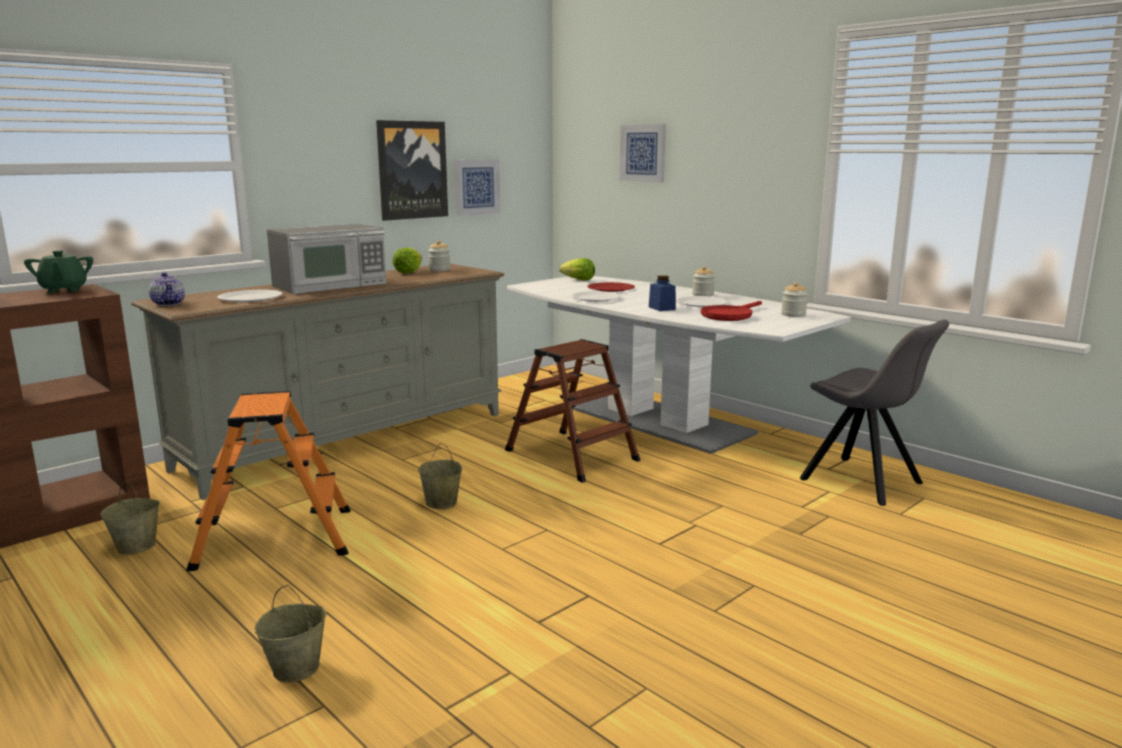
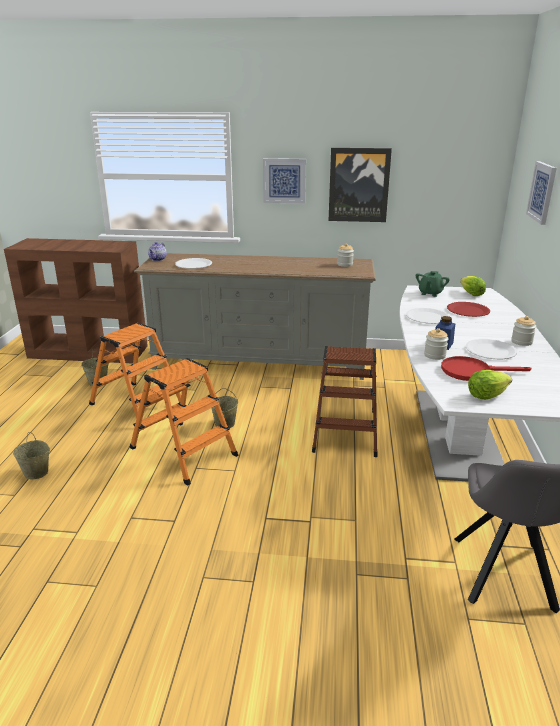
camera: 50 degrees right, 10 degrees up
green teapot [24,250,93,293] -> green teapot moved to [416,271,450,297]
microwave [267,224,386,294] -> none
lettuce [392,247,422,274] -> lettuce moved to [468,370,512,400]
picture [454,159,500,216] -> picture moved to [263,158,306,203]
jar [781,282,808,317] -> jar moved to [424,328,449,360]
none -> orange step ladder [130,358,238,485]

